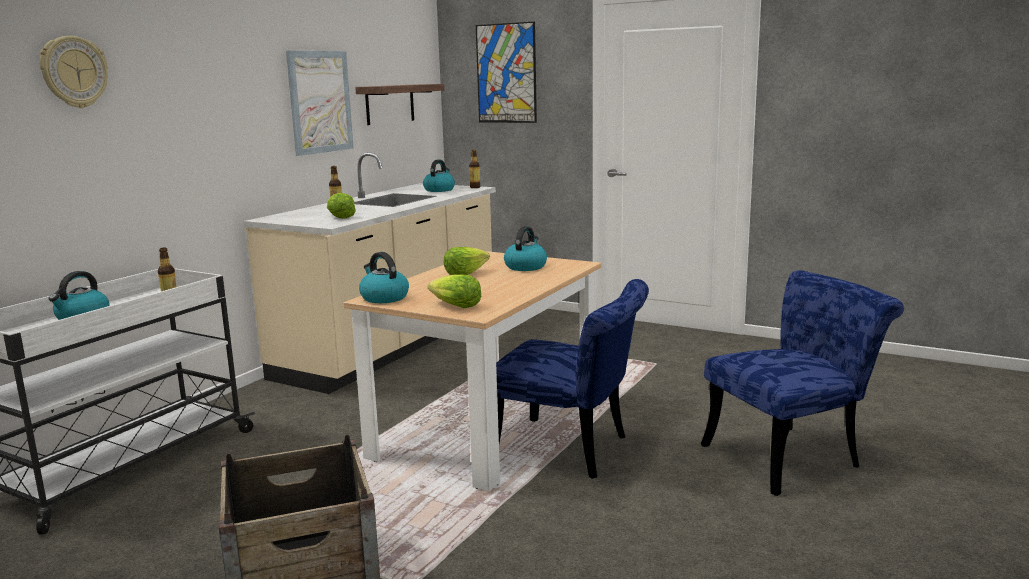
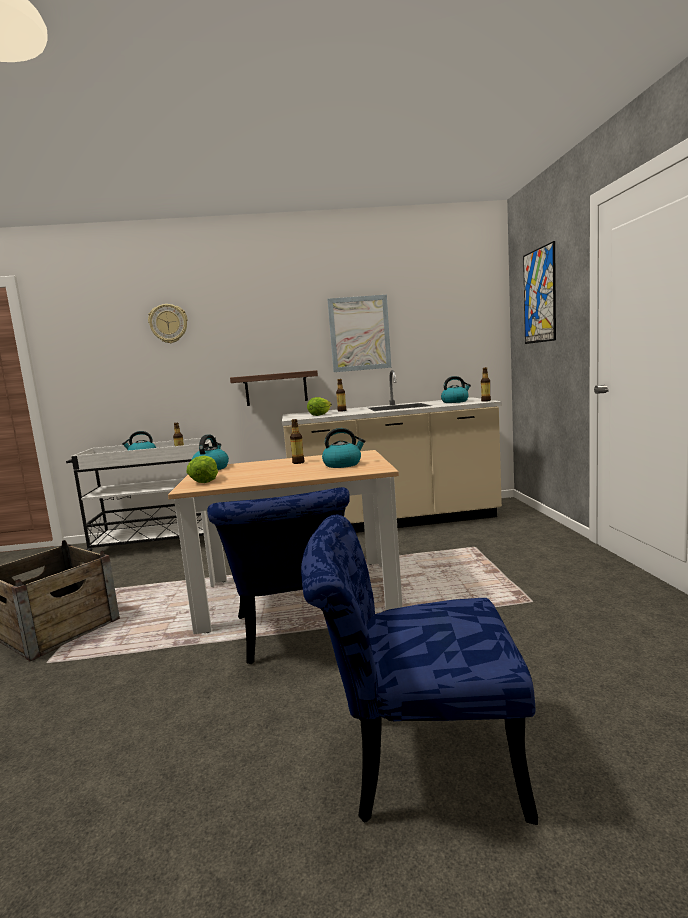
camera: 55 degrees right, 5 degrees down
shelf [355,84,444,125] -> shelf moved to [230,370,318,406]
lettuce [443,247,490,275] -> bottle [290,419,305,464]
blue chair [701,270,904,496] -> blue chair turned 150 degrees clockwise [301,515,538,825]

